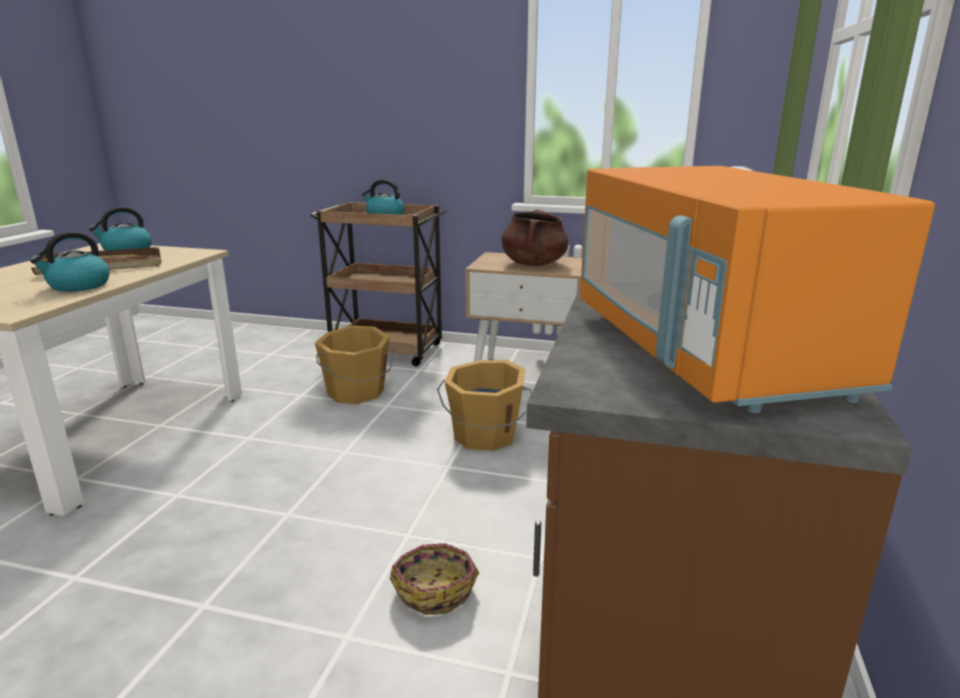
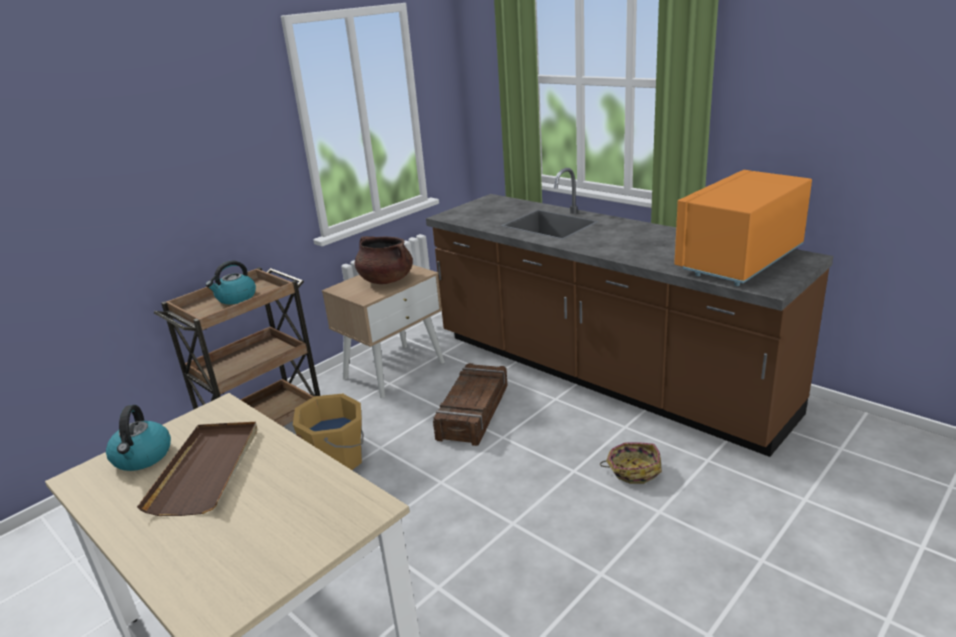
camera: 60 degrees left, 5 degrees up
kettle [30,231,110,292] -> none
orange bucket [437,360,532,451] -> crate [433,363,508,446]
orange microwave [580,166,935,413] -> orange microwave turned 120 degrees clockwise [674,170,812,286]

